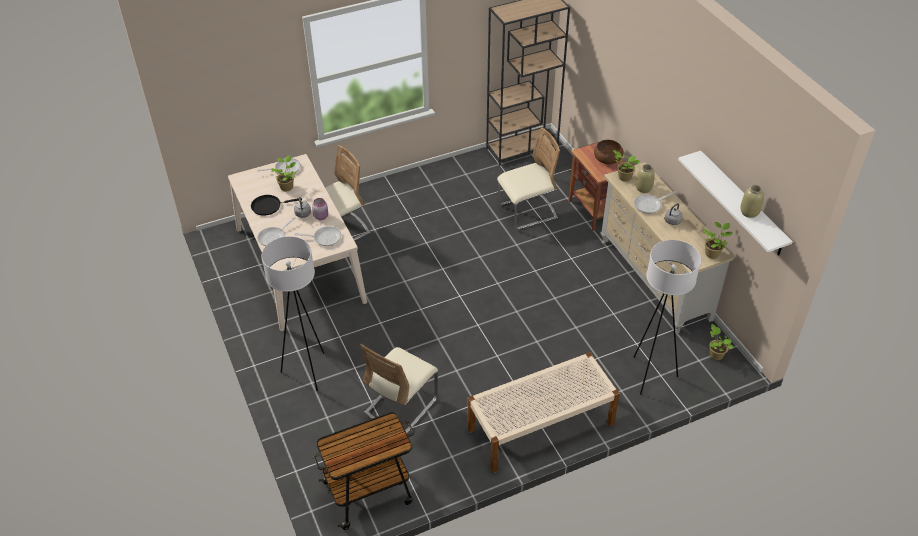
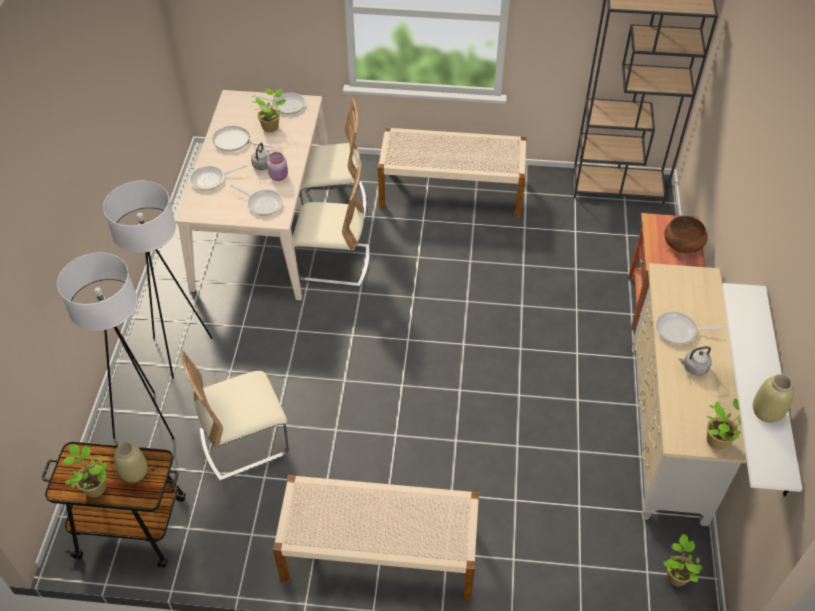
camera: 30 degrees right, 5 degrees up
black frying pan [251,195,302,216] -> white frying pan [213,126,274,152]
beige chair [497,128,560,229] -> beige chair moved to [293,161,370,287]
potted plant [613,150,640,182] -> potted plant moved to [63,444,107,497]
white floor lamp [634,240,701,395] -> white floor lamp moved to [57,253,175,440]
beige vase [636,164,655,193] -> beige vase moved to [114,442,148,483]
none -> beige bench [378,127,527,218]

